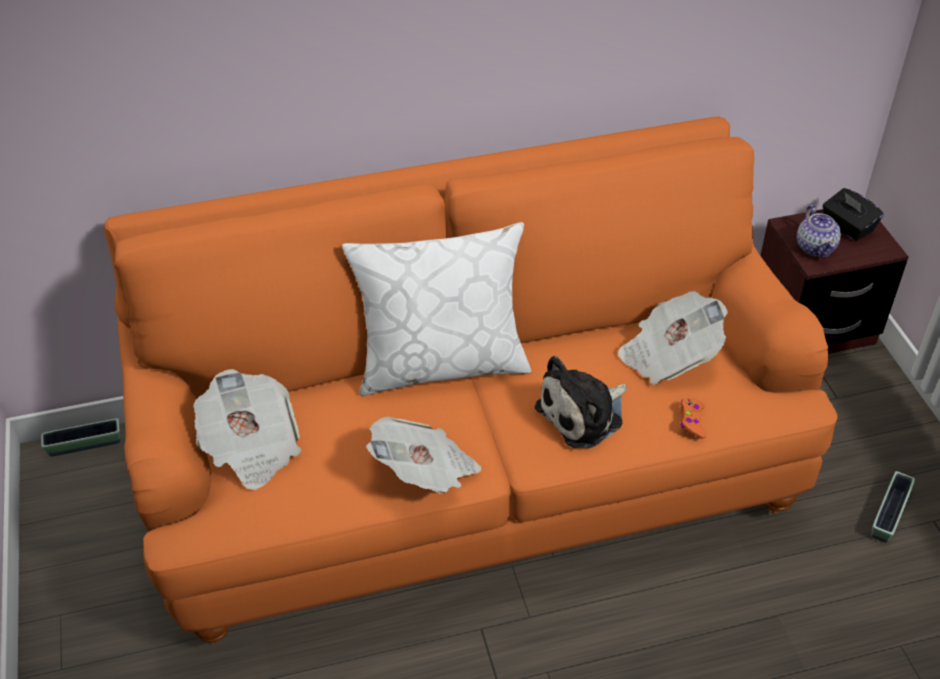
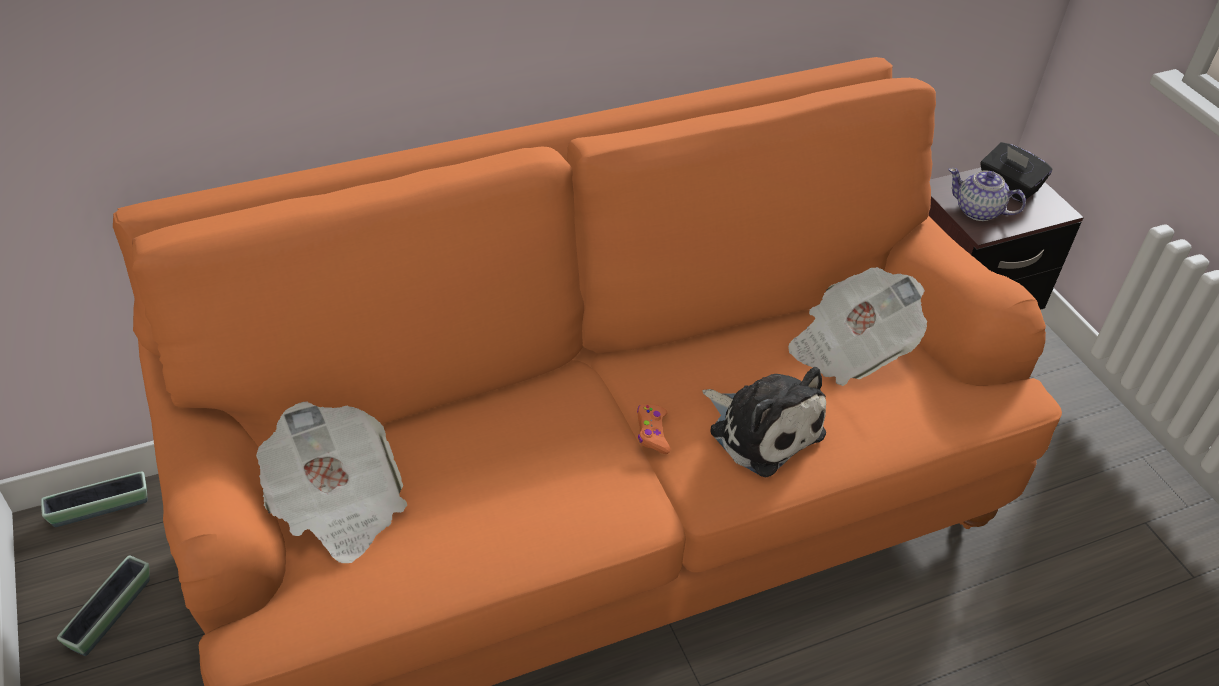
camera: 10 degrees left, 0 degrees up
white pillow [342,222,532,396] -> none
newspaper [366,416,481,494] -> none
plush toy [535,356,627,448] -> plush toy turned 90 degrees counterclockwise [702,367,826,477]
orange game controller [681,398,706,439] -> orange game controller moved to [637,404,671,454]
teapot [797,205,841,258] -> teapot turned 135 degrees clockwise [948,168,1026,221]
planter [872,471,915,543] -> planter moved to [57,556,150,656]

